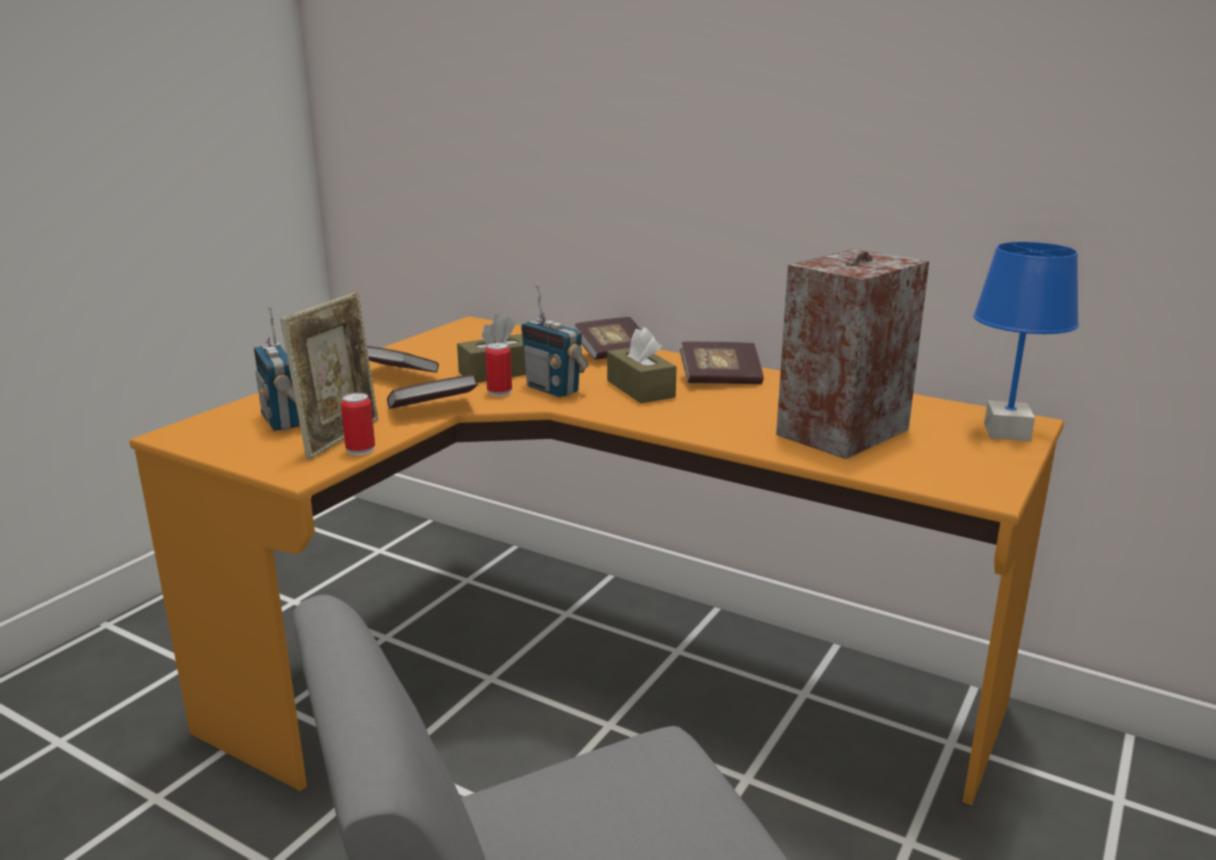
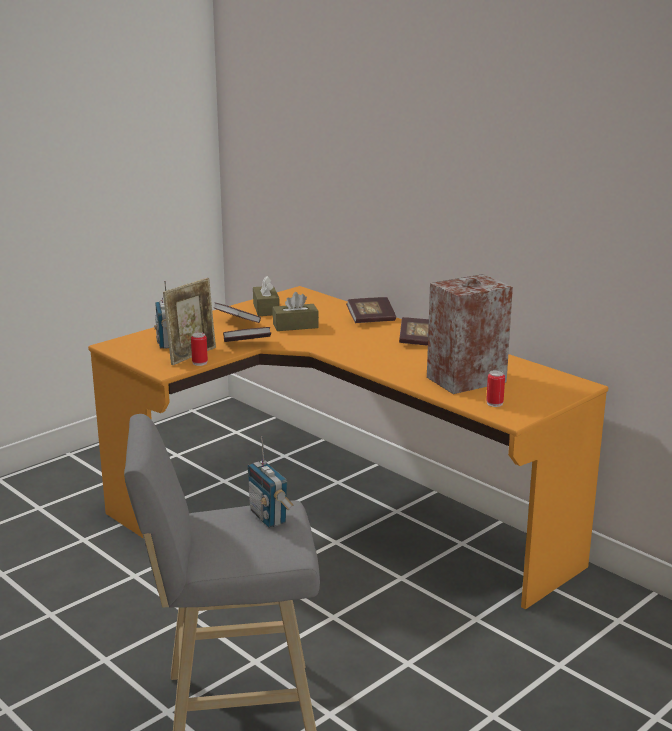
camera: 15 degrees right, 0 degrees up
can [485,342,512,396] -> can moved to [486,370,505,407]
radio [521,285,589,397] -> radio moved to [247,436,293,528]
brown tissue box [607,327,676,403] -> brown tissue box moved to [253,276,280,316]
blue table lamp [973,242,1079,441] -> none

